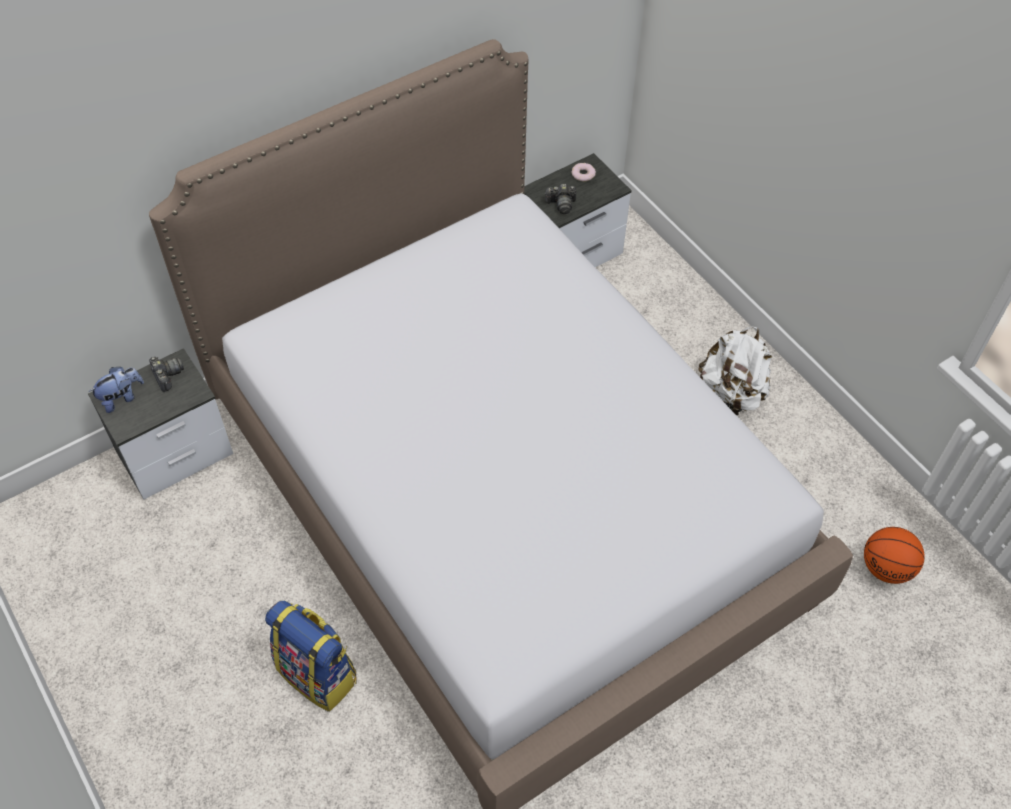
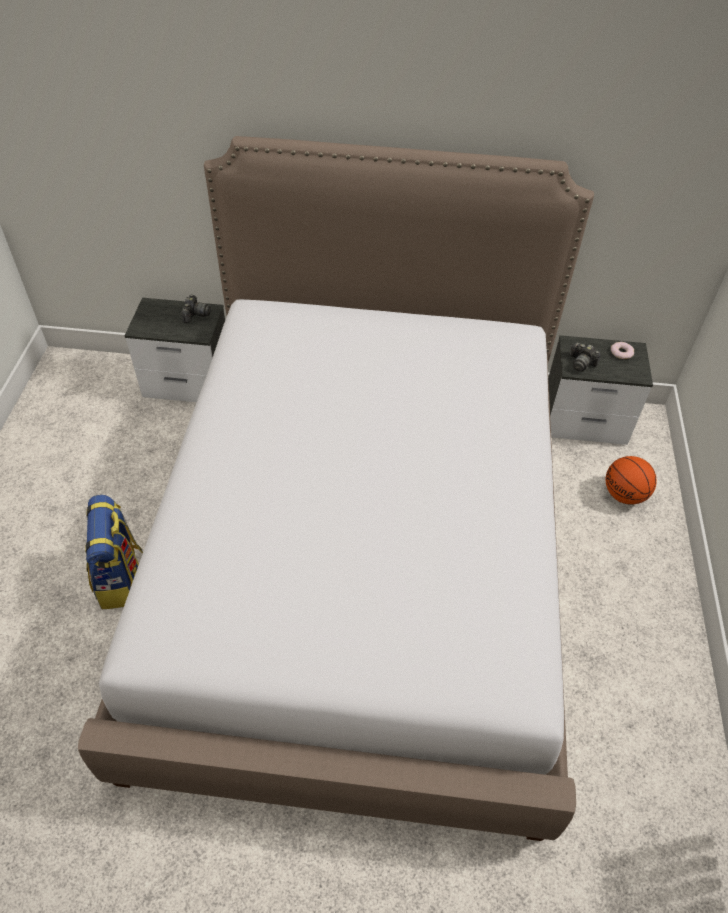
camera: 40 degrees right, 5 degrees down
plush toy [89,367,144,413] -> none
white backpack [699,326,772,415] -> none
basketball [864,527,925,584] -> basketball moved to [606,456,657,505]

